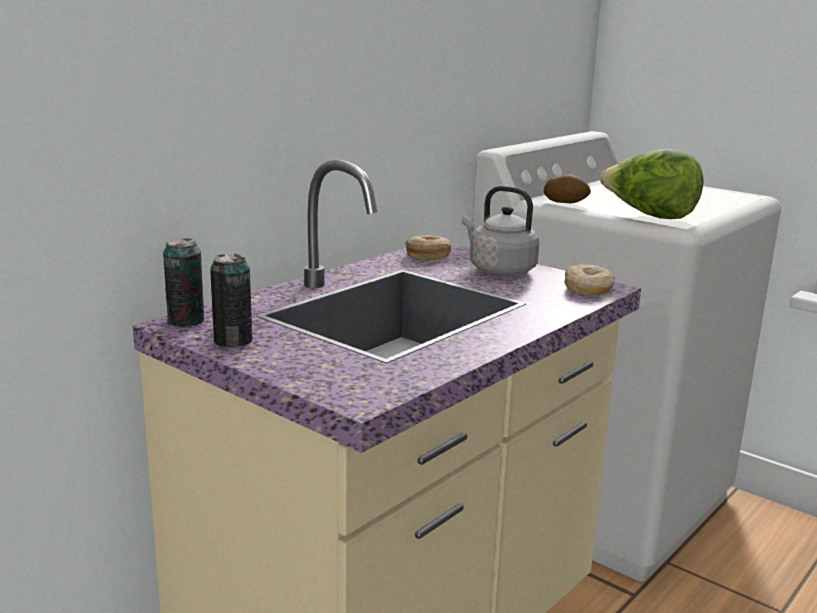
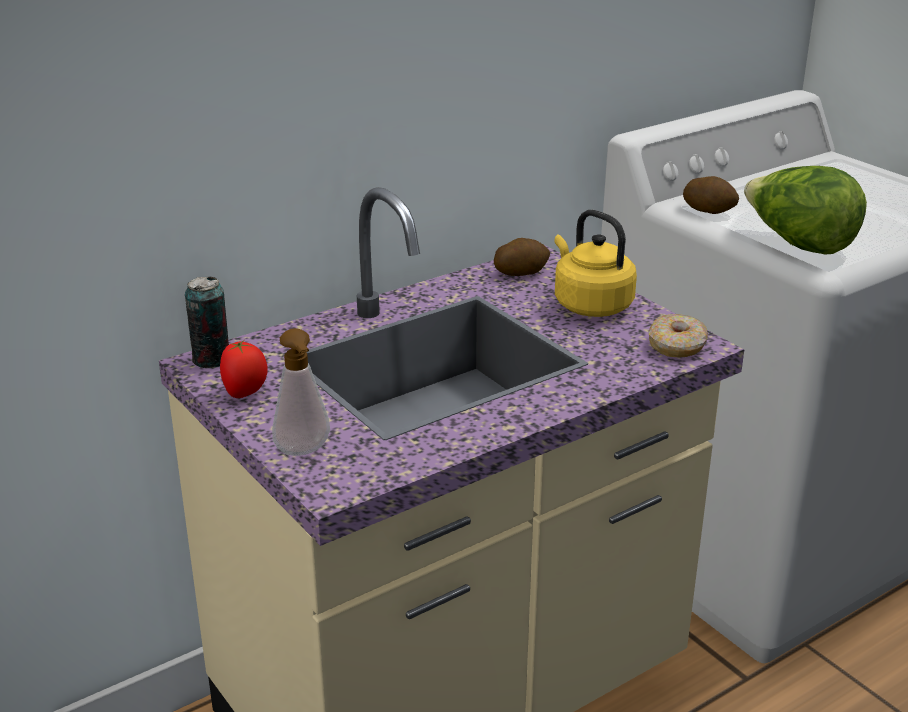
camera: 15 degrees right, 10 degrees up
can [210,254,253,347] -> tomato [220,340,268,398]
donut [405,235,452,259] -> potato [494,238,550,276]
grey kettle [462,186,540,276] -> yellow kettle [554,209,637,317]
none -> soap dispenser [272,328,330,456]

